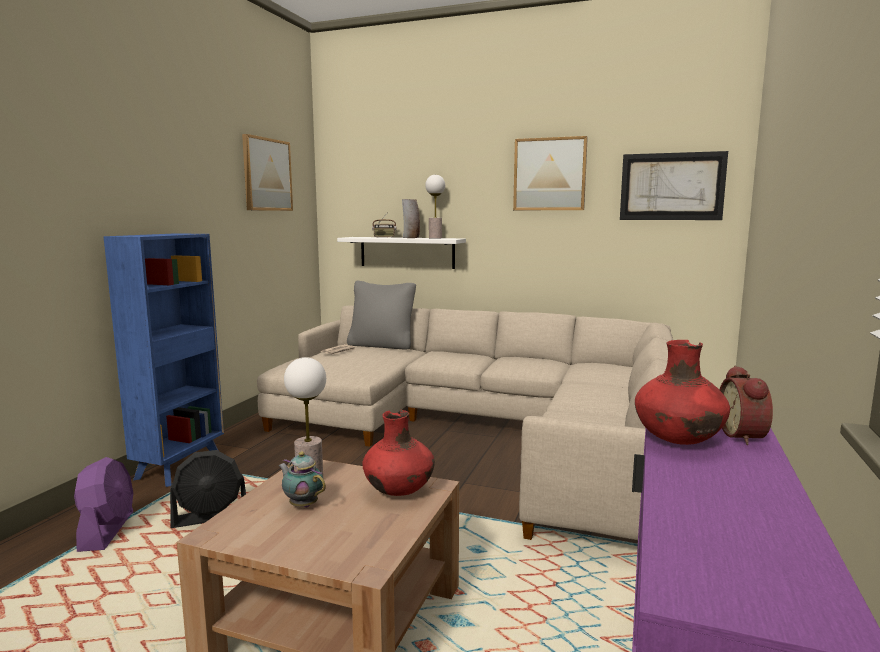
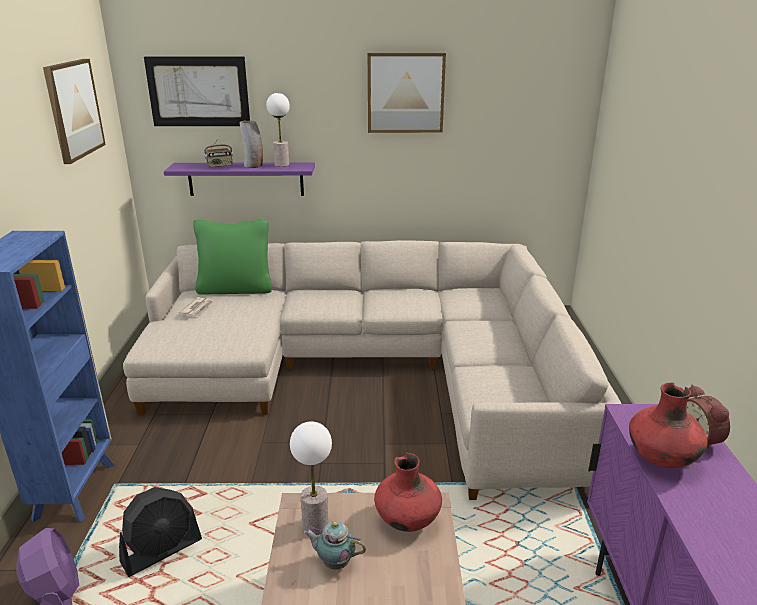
camera: 20 degrees left, 15 degrees up
white shelf [337,237,466,269] -> purple shelf [164,163,315,196]
grey pillow [347,281,416,350] -> green pillow [193,219,272,295]
picture [620,151,728,220] -> picture moved to [144,57,250,126]

